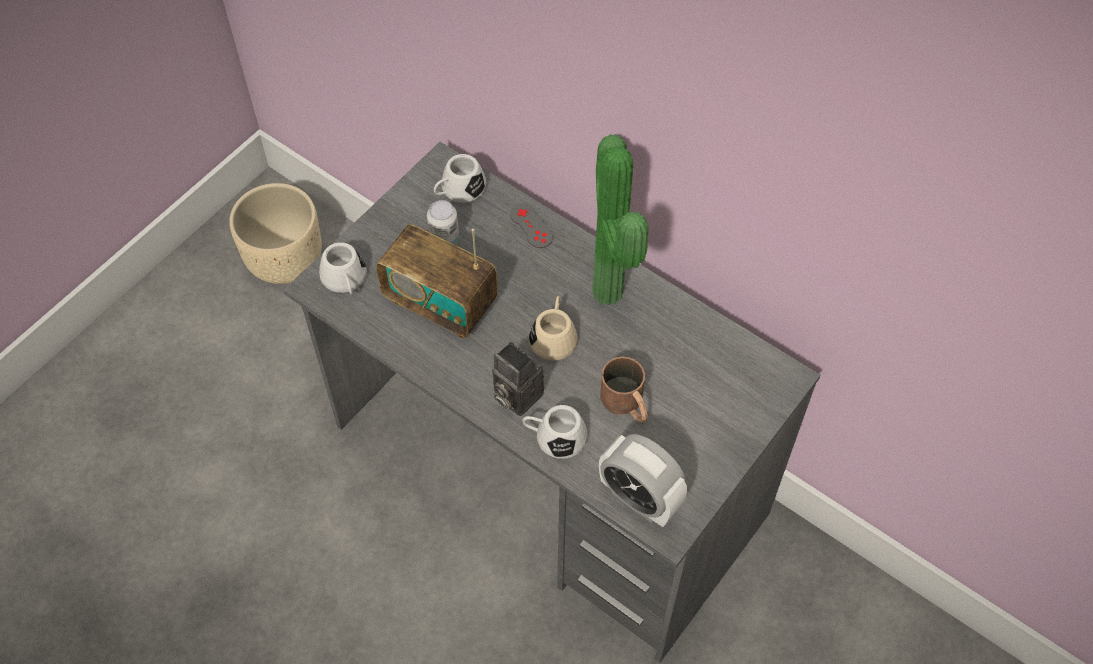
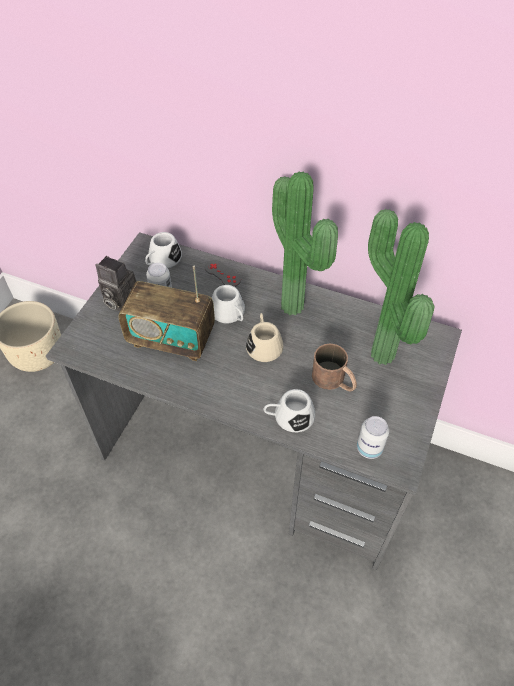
camera: 15 degrees left, 5 degrees down
white mug [319,242,367,295] -> white mug moved to [212,285,245,323]
camera [492,342,544,416] -> camera moved to [95,256,136,311]
alarm clock [599,434,687,527] -> can [357,416,389,459]
none -> potted plant [368,209,434,365]

